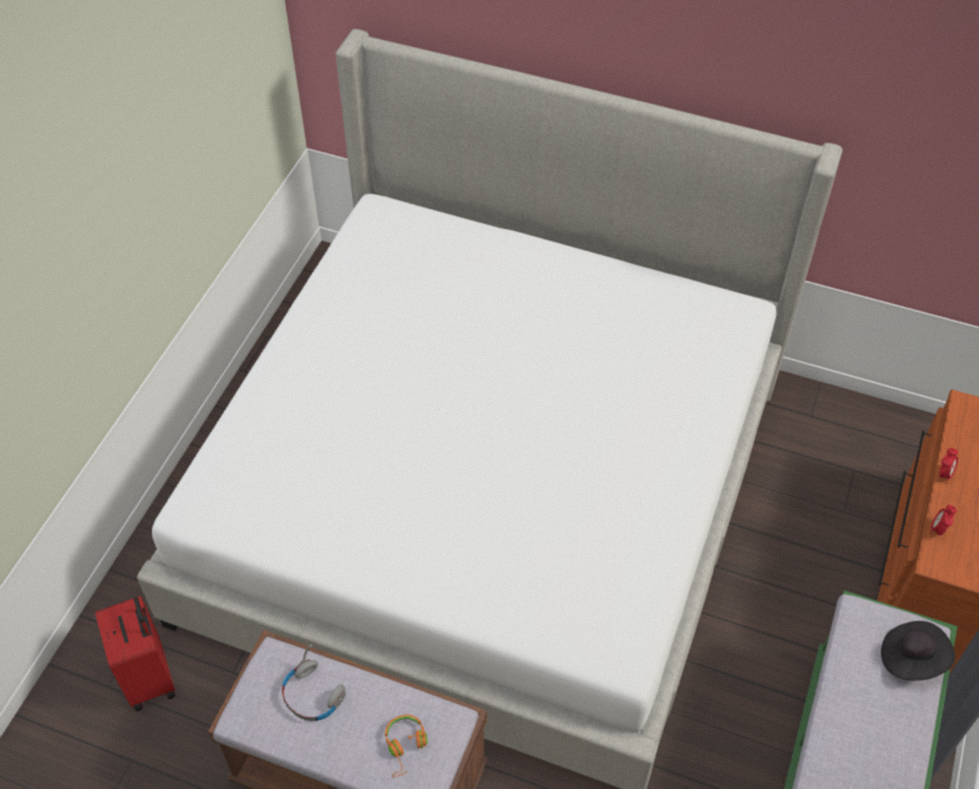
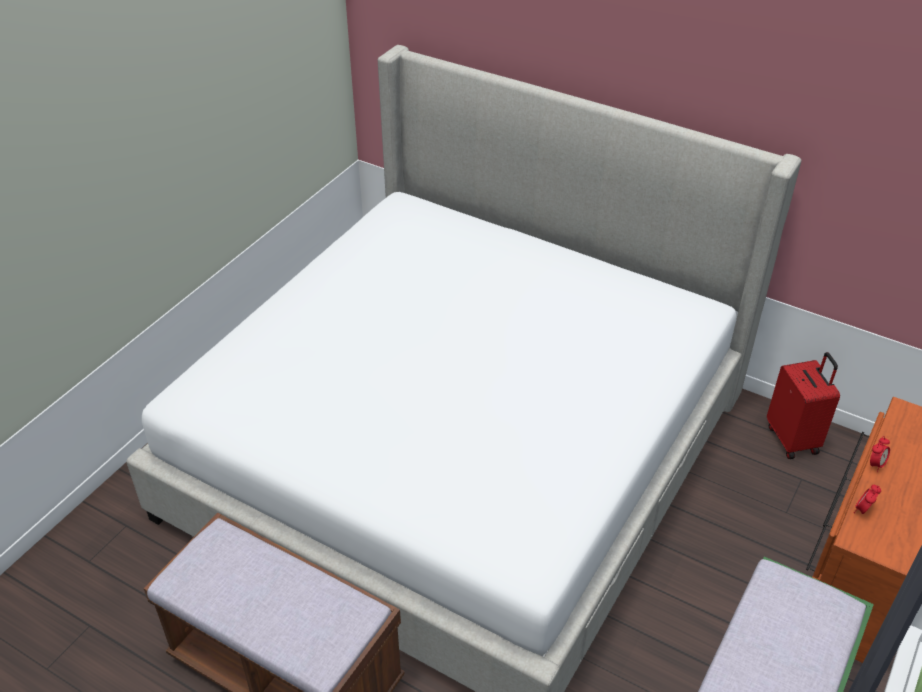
camera: 10 degrees right, 10 degrees down
red suitcase [95,596,175,711] -> red suitcase moved to [767,352,840,459]
grey headphones [282,644,346,721] -> none
orange headphones [385,715,427,777] -> none
black hat [881,621,955,681] -> none

